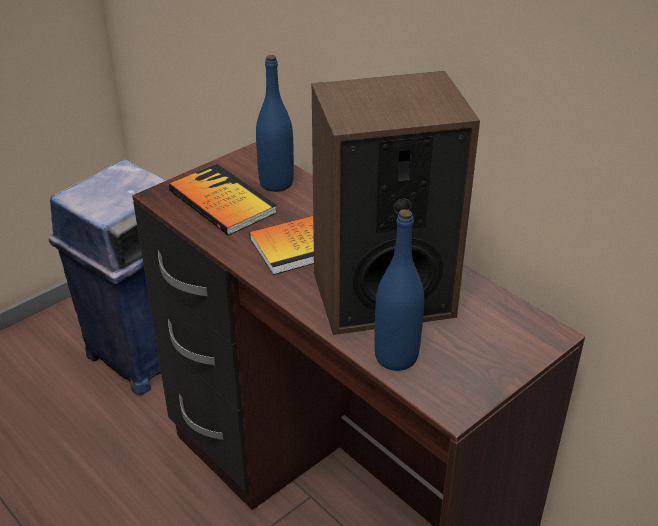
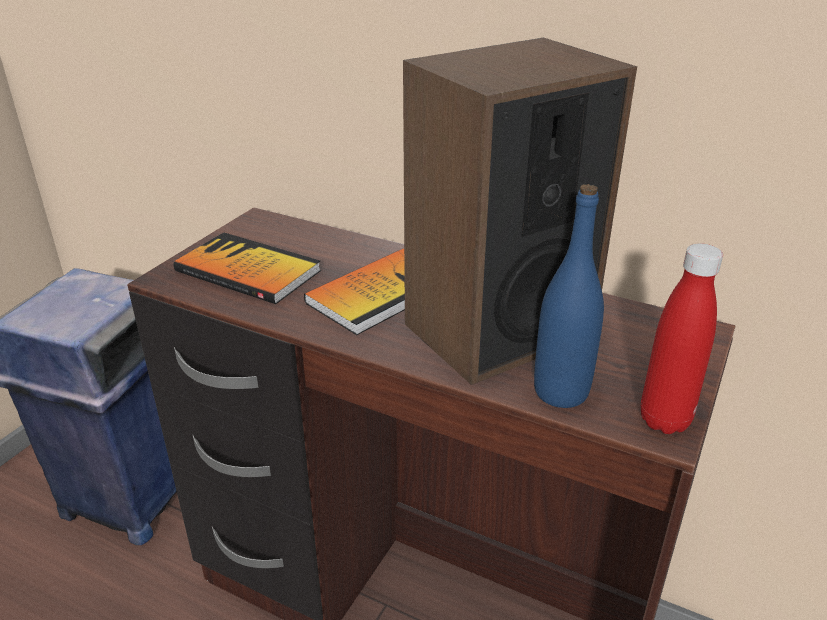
camera: 20 degrees left, 5 degrees down
blue bottle [256,55,294,192] -> none
none -> red bottle [641,244,723,434]

